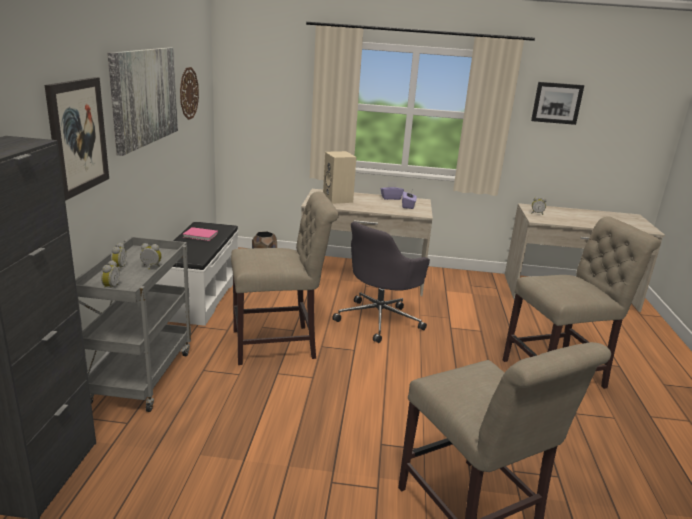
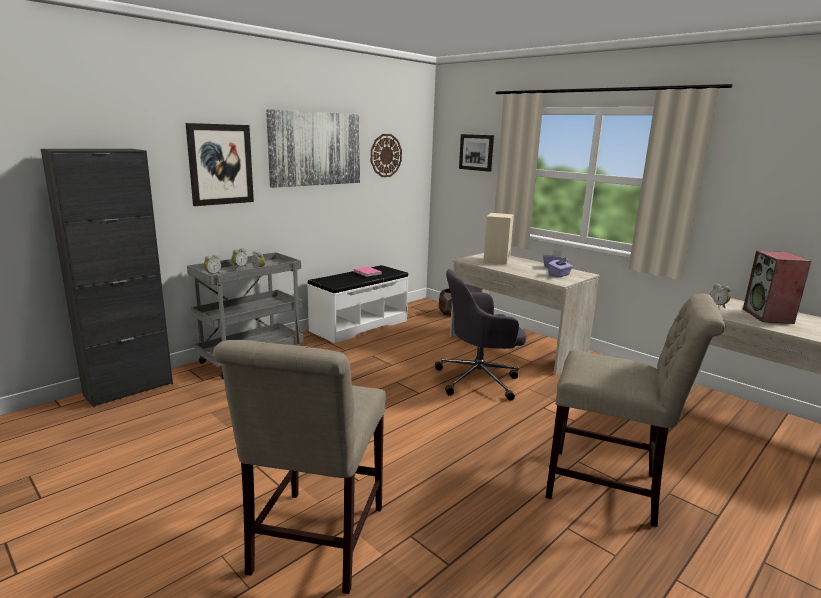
camera: 40 degrees right, 5 degrees down
beige chair [231,192,339,365] -> none
picture [531,82,584,125] -> picture moved to [459,134,494,172]
none -> speaker [743,251,811,324]

